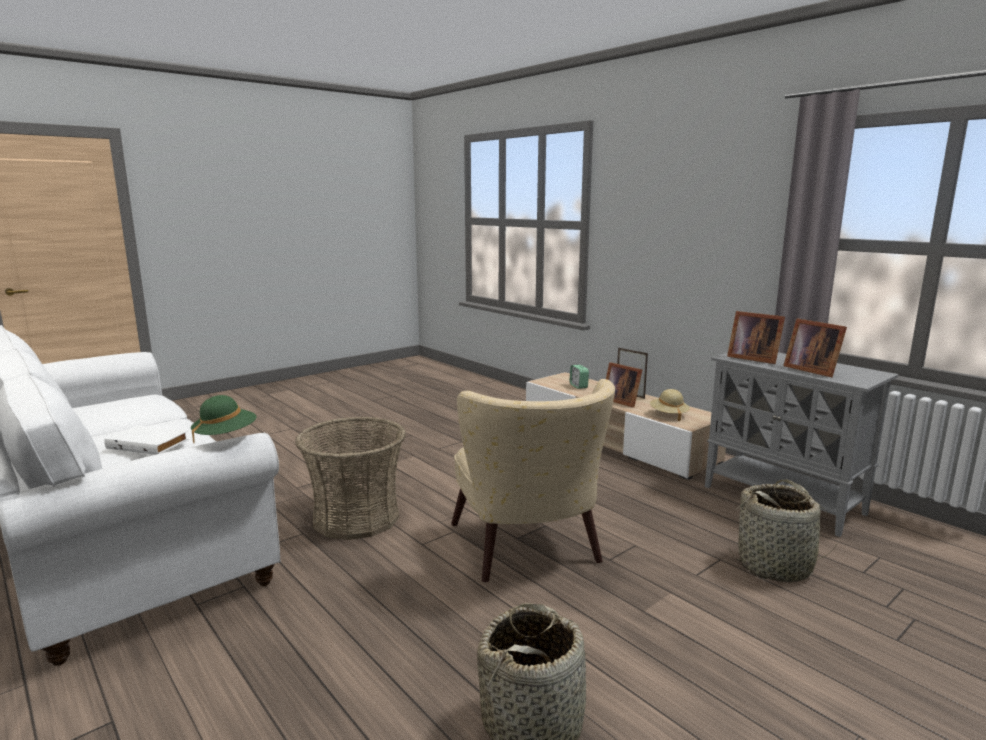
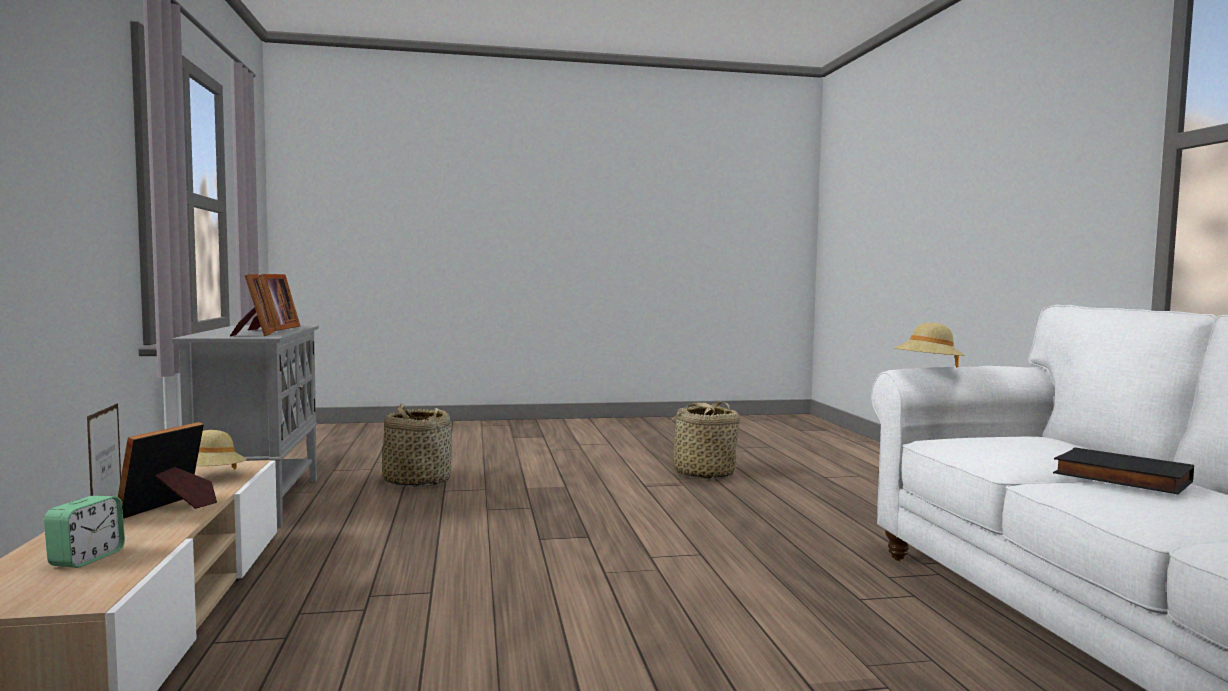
camera: 150 degrees left, 10 degrees down
white book [104,425,189,455] -> black book [1053,447,1194,494]
green hat [191,395,257,443] -> beige hat [895,323,965,368]
basket [295,417,406,540] -> none
beige armchair [451,379,615,583] -> none
picture frame [606,362,642,408] -> picture frame turned 150 degrees counterclockwise [118,422,217,519]

